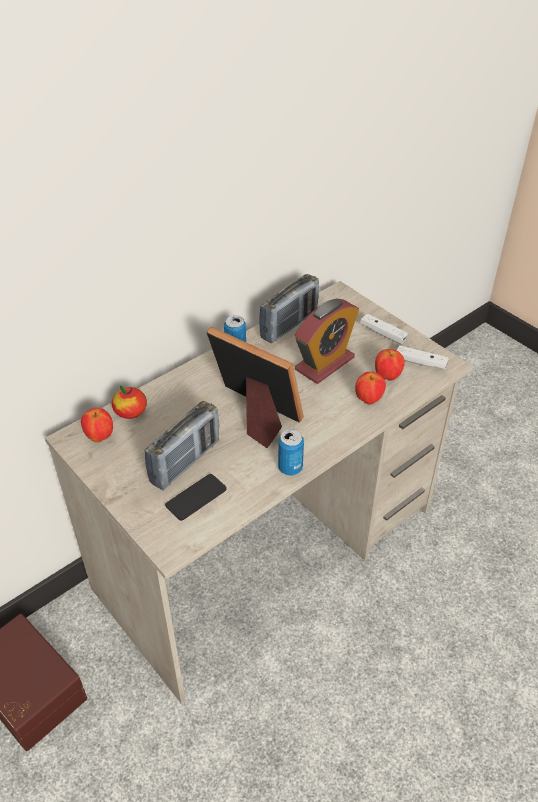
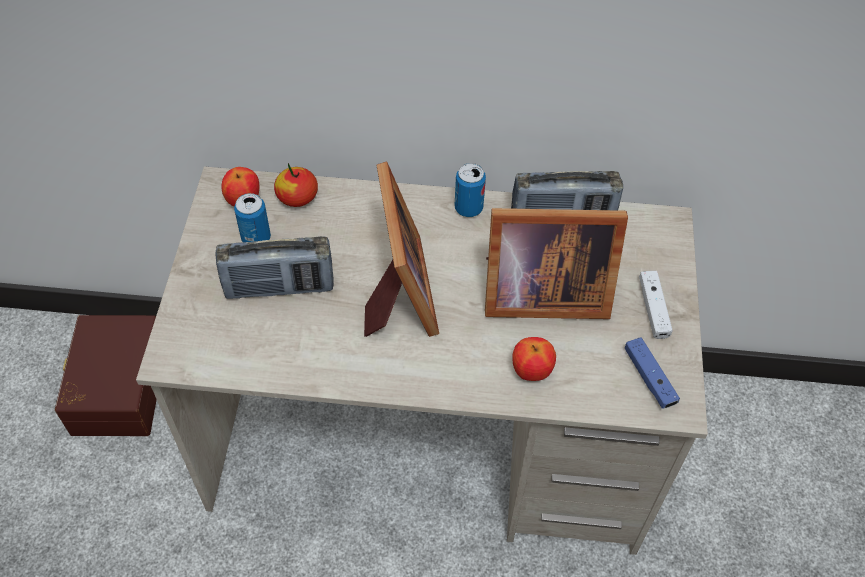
camera: 45 degrees right, 10 degrees up
phone [165,474,227,521] -> none
can [278,429,304,476] -> can moved to [234,193,271,242]
alarm clock [295,299,359,384] -> picture frame [485,208,628,319]
apple [375,349,405,381] -> none
white game controller [397,345,449,369] -> blue game controller [625,338,680,409]

